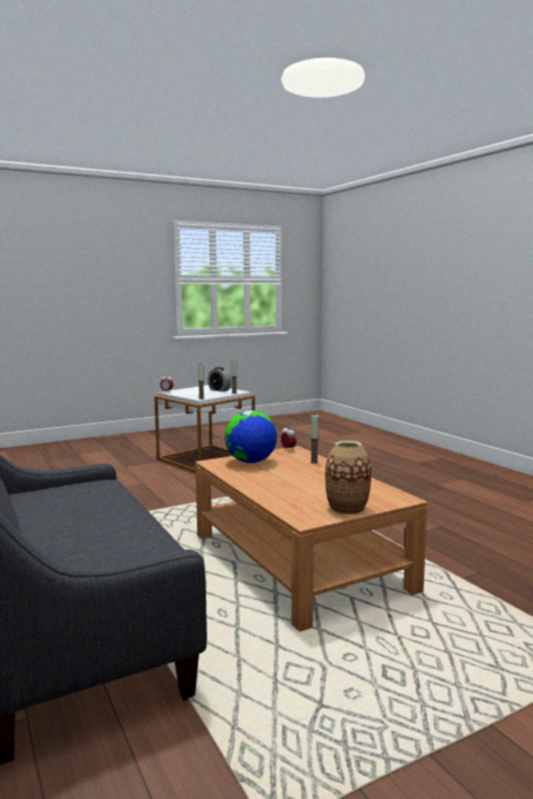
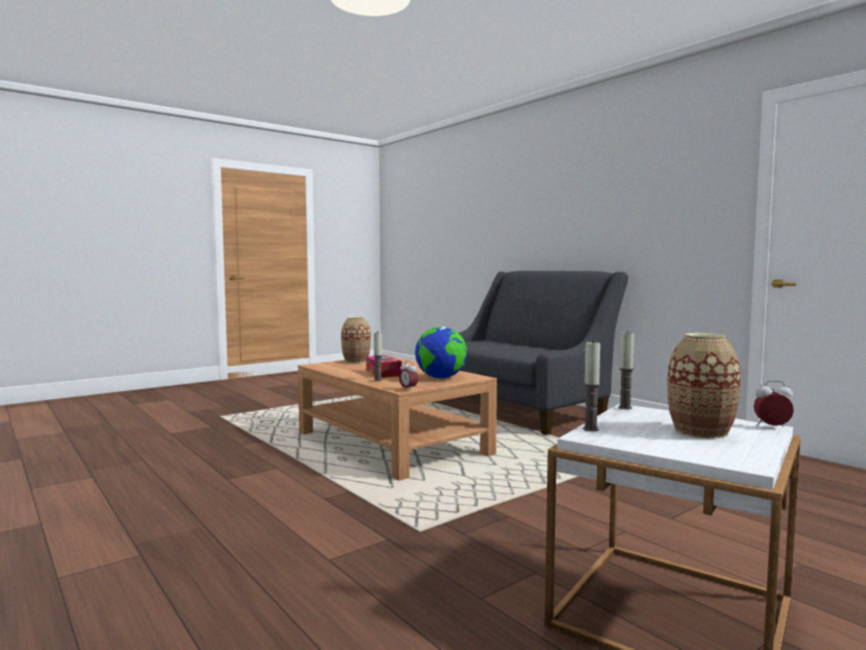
camera: 170 degrees right, 5 degrees down
alarm clock [208,367,231,392] -> none
none -> tissue box [366,355,402,378]
none -> vase [667,333,740,439]

